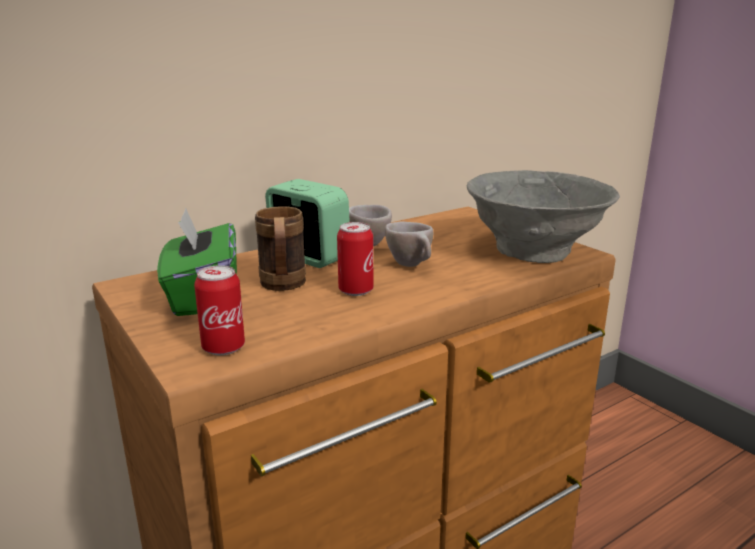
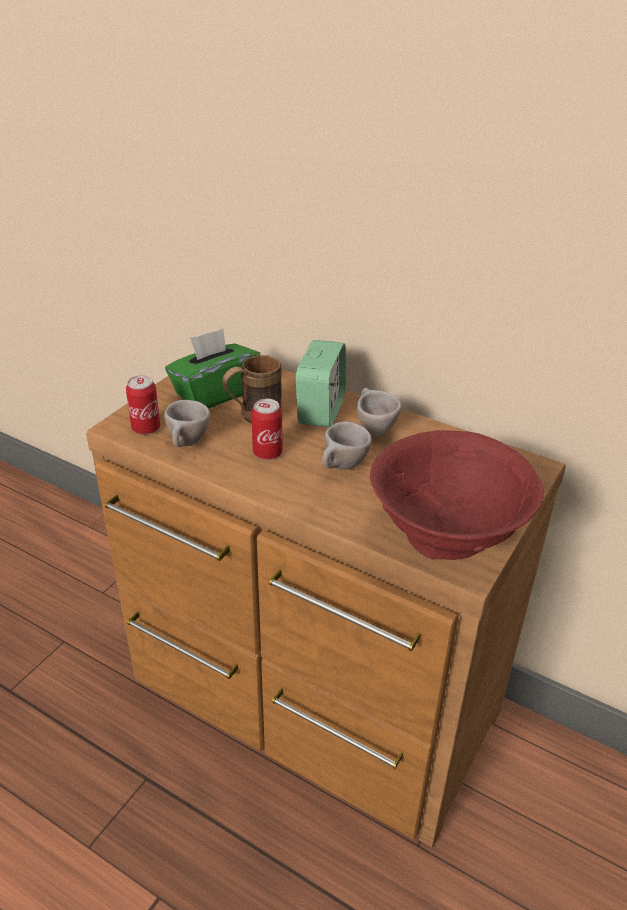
camera: 65 degrees right, 15 degrees up
grey bowl [467,170,620,263] -> red bowl [370,430,544,560]
none -> beige cup [164,400,210,447]

